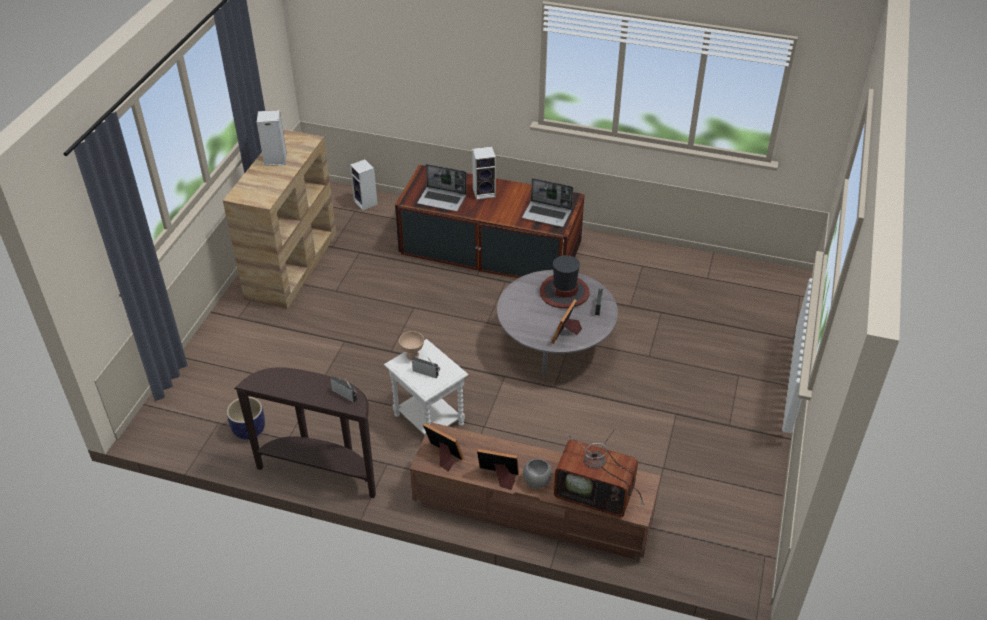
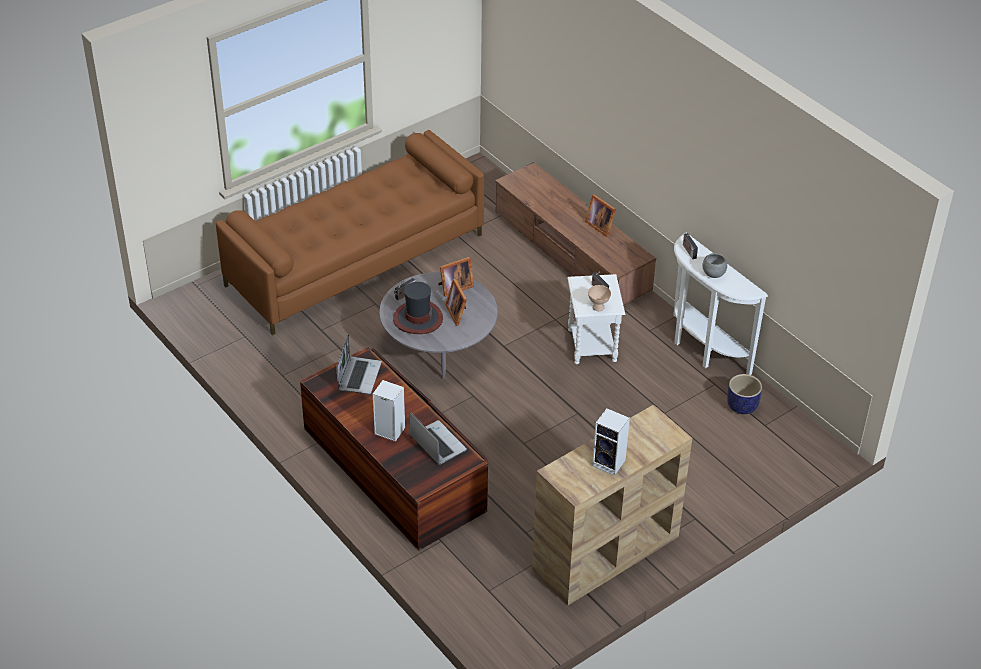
camera: 145 degrees left, 0 degrees up
brown console table [234,367,376,498] -> white console table [673,233,768,375]
speaker [350,159,378,210] -> none
picture frame [423,423,464,472] -> picture frame moved to [445,279,467,326]
laptop [522,178,573,227] -> laptop turned 45 degrees clockwise [336,334,382,394]
grey bowl [523,459,552,488] -> grey bowl moved to [702,253,727,278]
television [554,427,645,517] -> none
none -> brown sofa [216,130,484,335]

